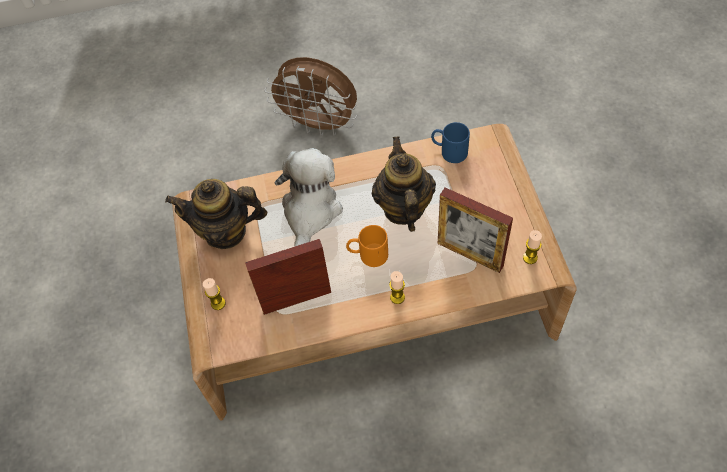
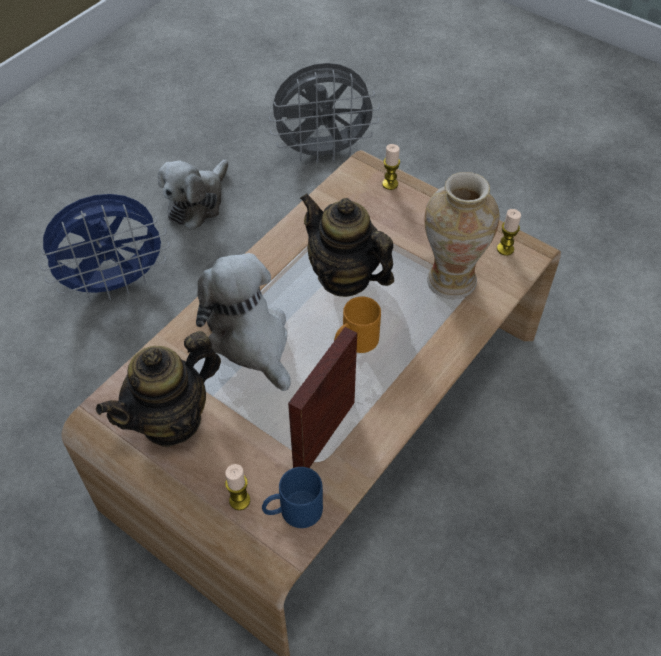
camera: 45 degrees left, 5 degrees down
brown fan [264,57,357,136] -> blue fan [39,194,170,302]
candle [389,271,405,304] -> candle moved to [382,144,400,190]
blue mug [431,122,470,163] -> blue mug moved to [262,467,323,528]
picture frame [438,188,513,273] -> vase [424,172,499,299]
none -> plush toy [158,159,228,229]
none -> grey fan [269,63,380,164]

